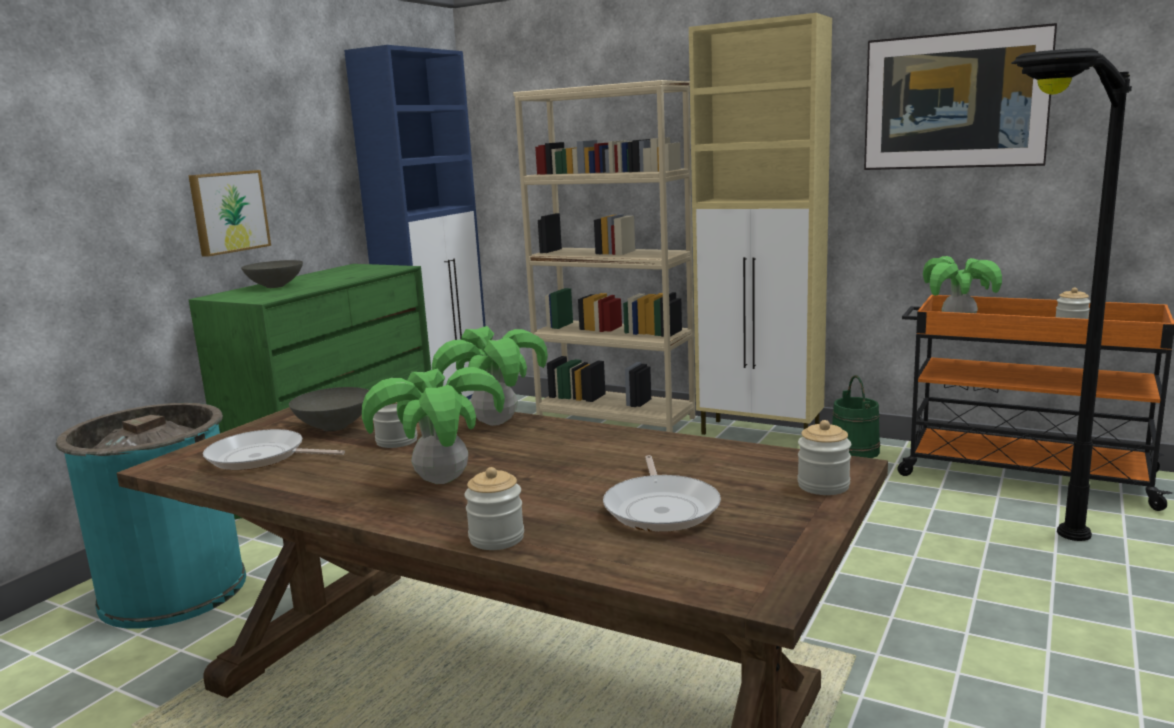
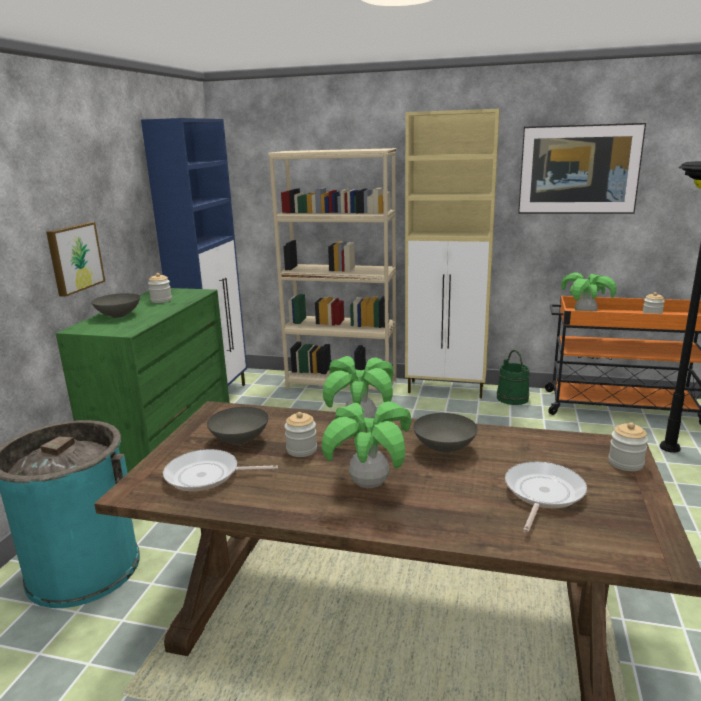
camera: 15 degrees left, 5 degrees up
jar [464,467,524,550] -> jar moved to [148,273,172,303]
frying pan [603,455,721,532] -> frying pan turned 135 degrees counterclockwise [505,462,587,533]
none -> grey bowl [413,413,478,453]

